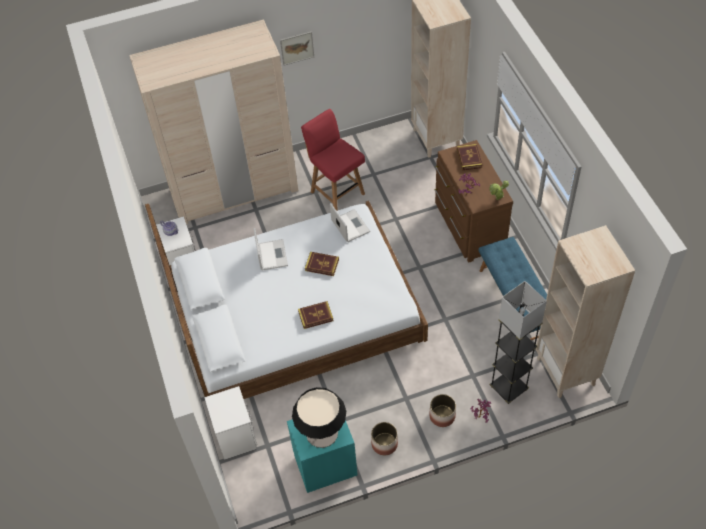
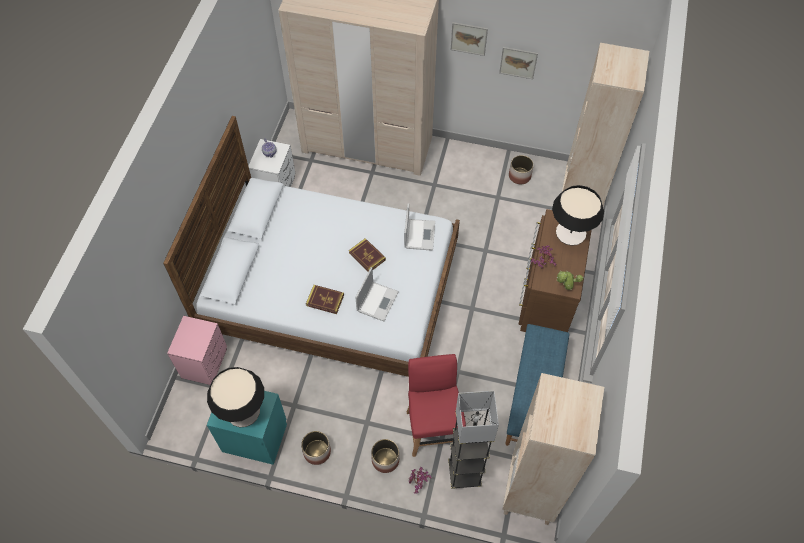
camera: 30 degrees right, 5 degrees up
white nightstand [204,386,257,460] -> pink nightstand [167,316,227,385]
laptop [253,228,288,270] -> laptop moved to [355,267,399,322]
red chair [301,109,365,211] -> red chair moved to [406,354,466,457]
book [457,144,482,170] -> table lamp [552,185,604,246]
none -> picture [499,47,538,79]
none -> planter [509,155,534,184]

